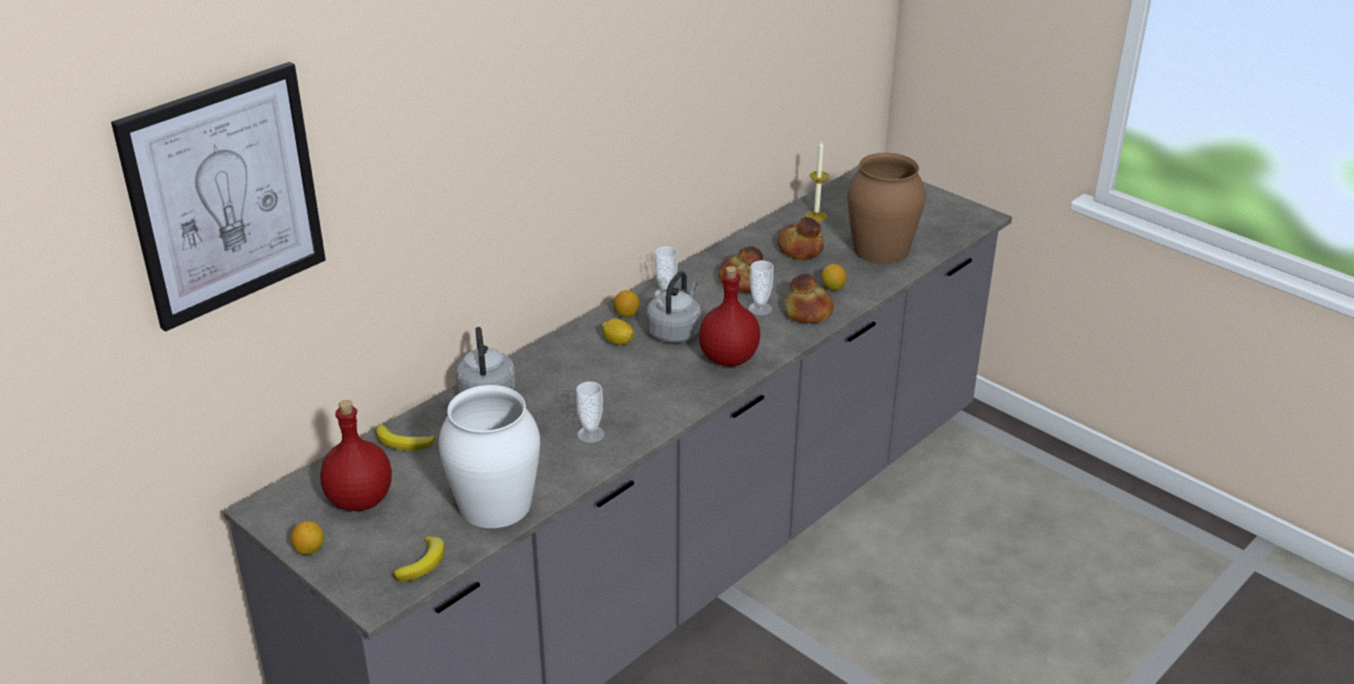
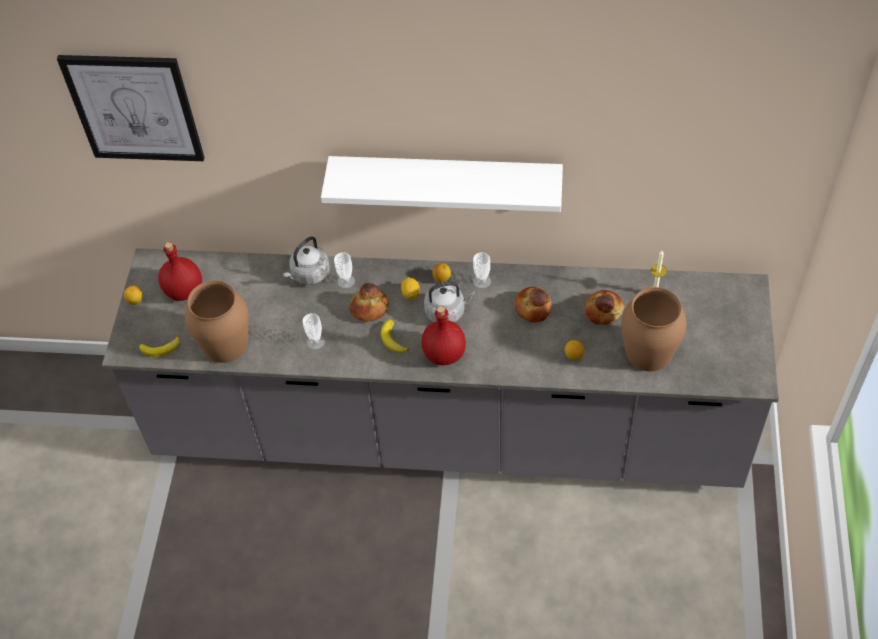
camera: 55 degrees right, 20 degrees up
banana [376,425,436,450] -> banana moved to [381,320,409,353]
white vase [439,385,540,528] -> brown vase [185,280,249,363]
cup [748,261,773,315] -> cup moved to [334,252,355,288]
bread [784,274,834,323] -> bread moved to [349,283,388,322]
none -> white shelf [321,156,563,212]

